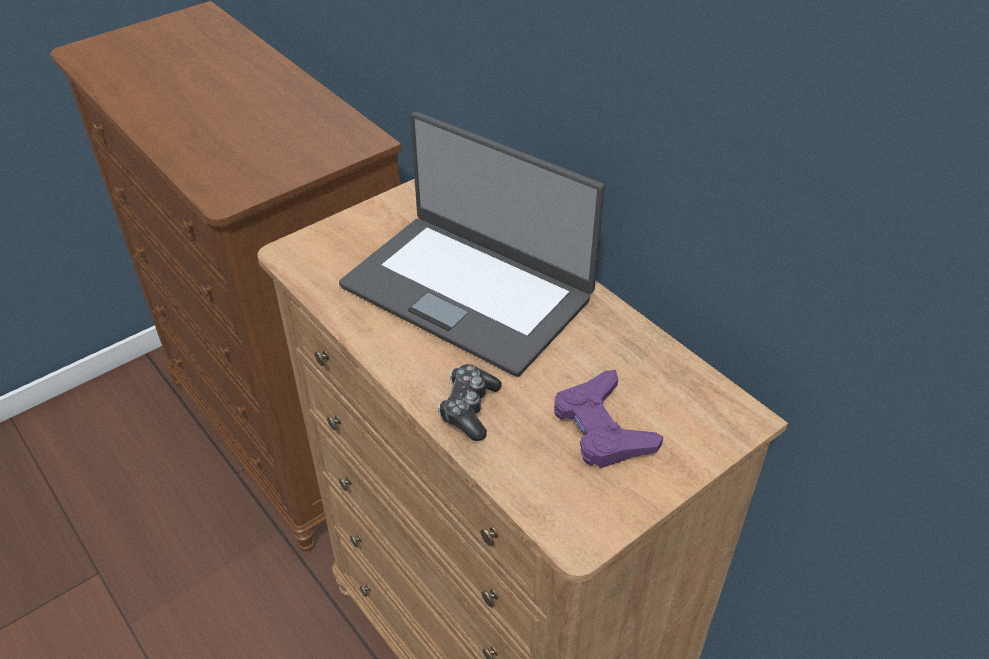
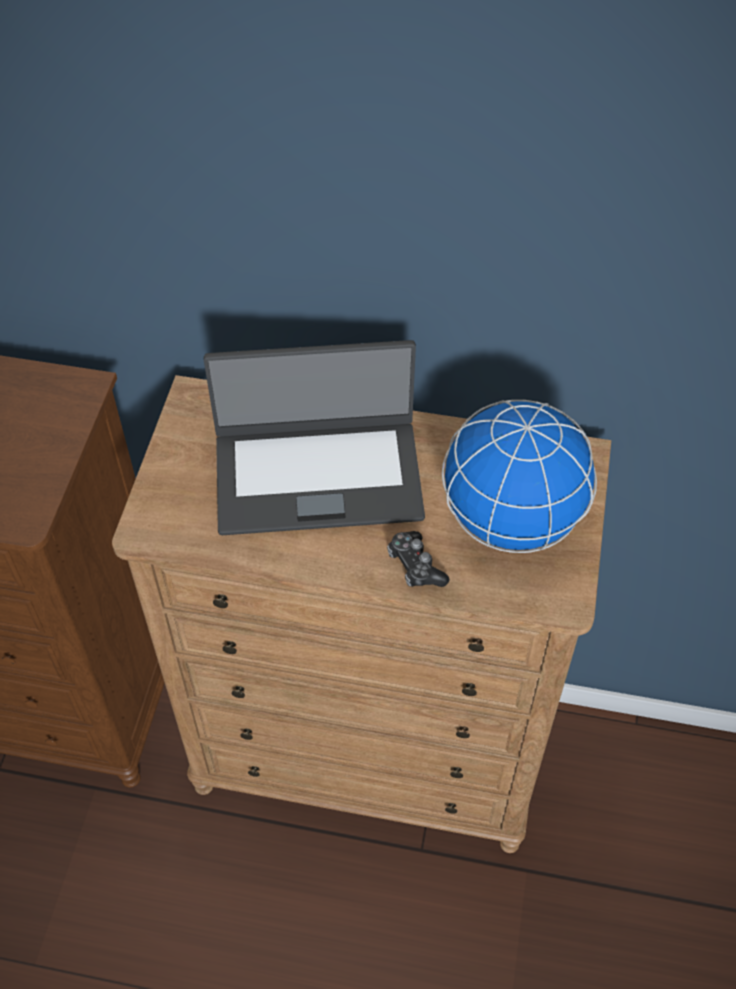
camera: 40 degrees left, 10 degrees up
purple game controller [554,370,663,468] -> globe [442,400,597,553]

